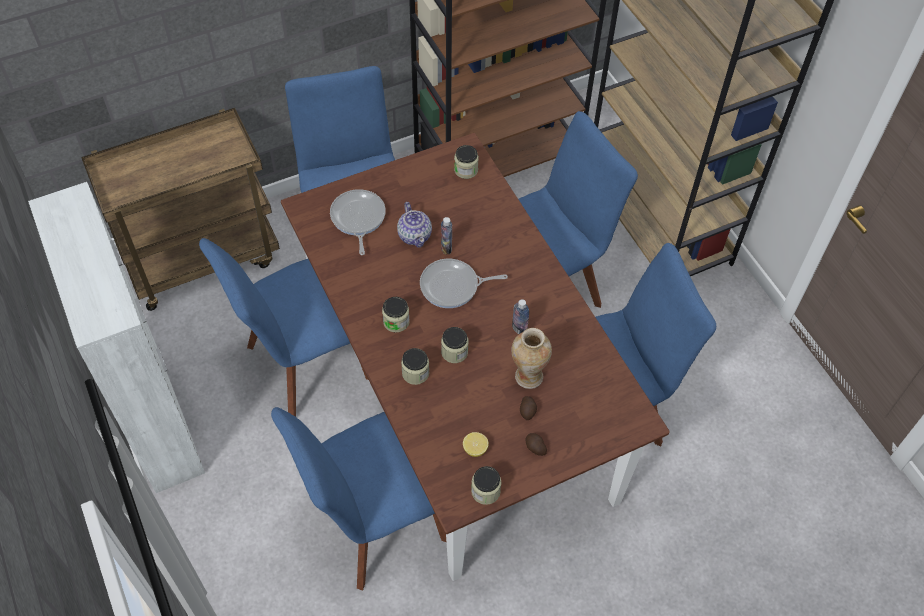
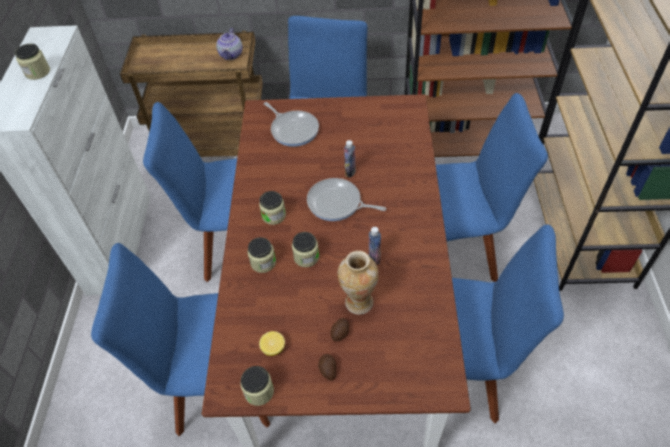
camera: 30 degrees right, 5 degrees down
frying pan [330,189,386,255] -> frying pan turned 120 degrees clockwise [264,102,319,147]
teapot [397,202,432,248] -> teapot moved to [216,28,243,60]
jar [454,145,479,179] -> jar moved to [15,44,50,80]

